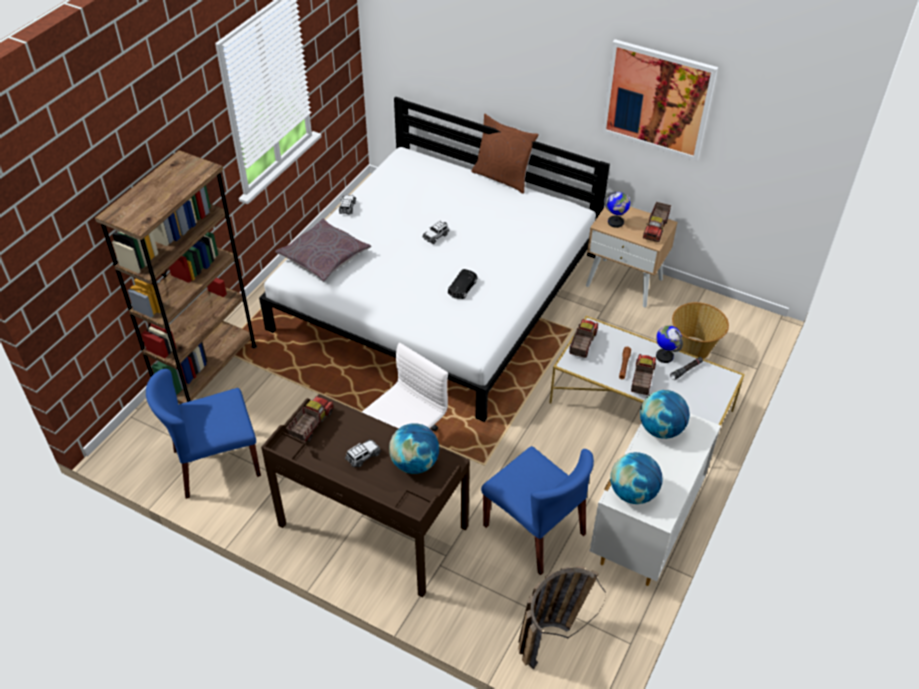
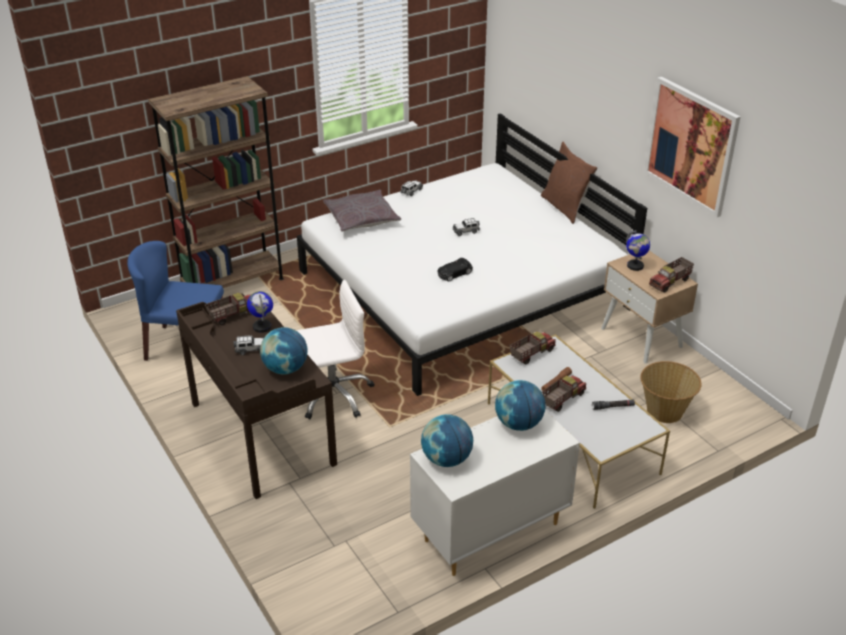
camera: 30 degrees right, 10 degrees down
blue chair [481,446,594,575] -> none
basket [518,566,606,669] -> none
globe [656,325,683,363] -> globe moved to [247,291,273,333]

